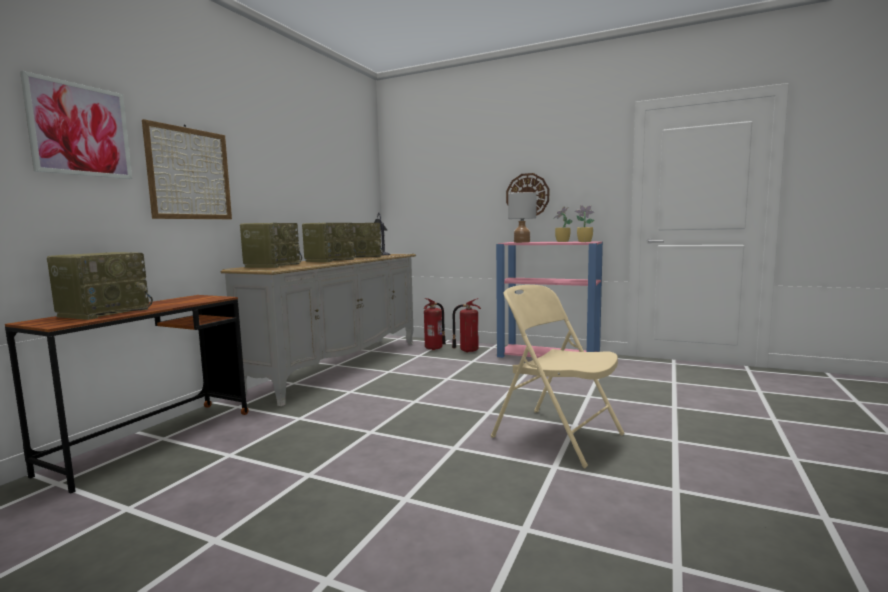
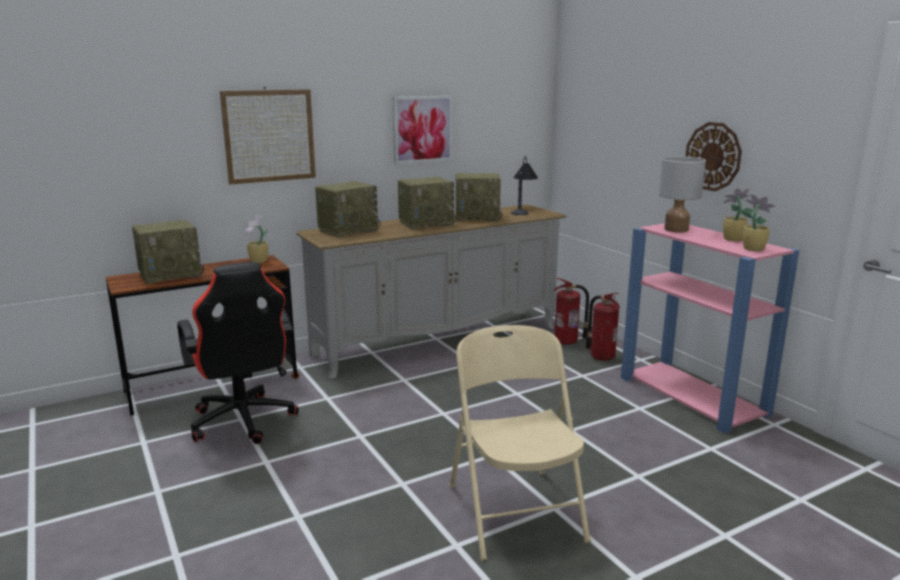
camera: 35 degrees right, 10 degrees up
picture [20,71,132,179] -> picture moved to [393,96,452,164]
none -> black office chair [177,262,299,444]
none -> potted plant [245,214,268,263]

